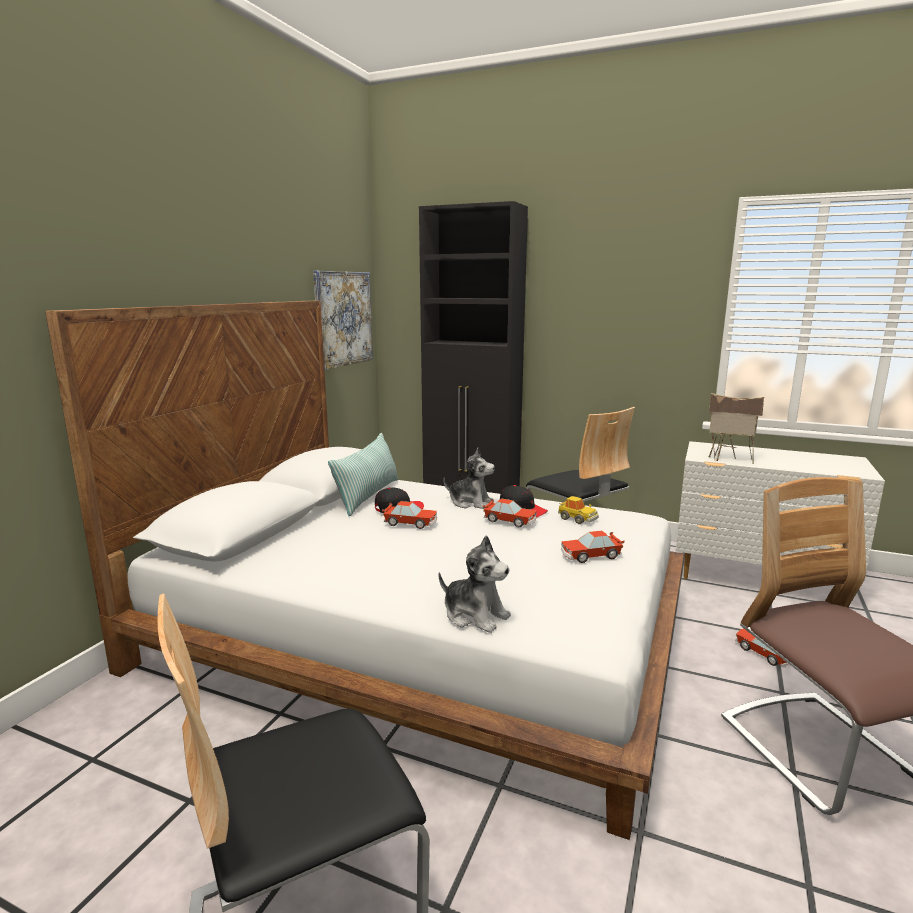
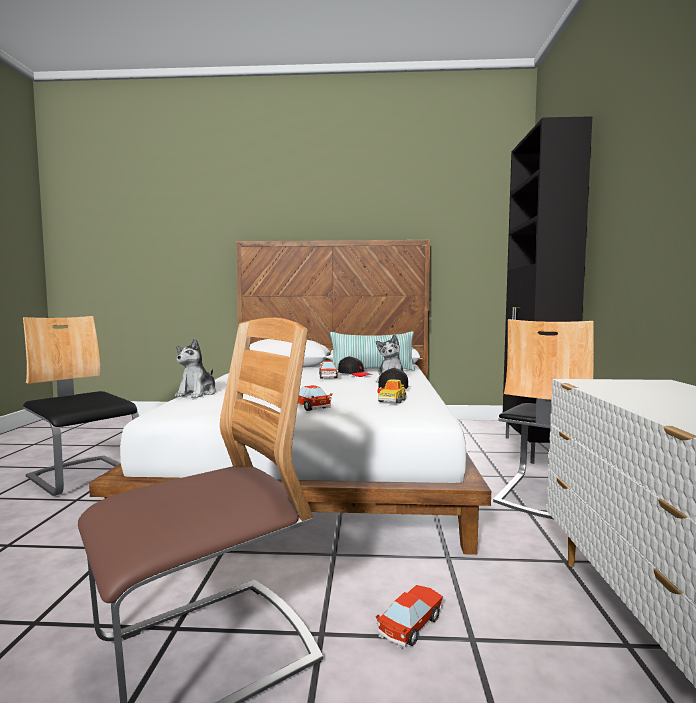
camera: 70 degrees right, 10 degrees down
picture [313,271,373,370] -> none
toy car [482,499,537,527] -> none
toy house [709,393,764,464] -> none

